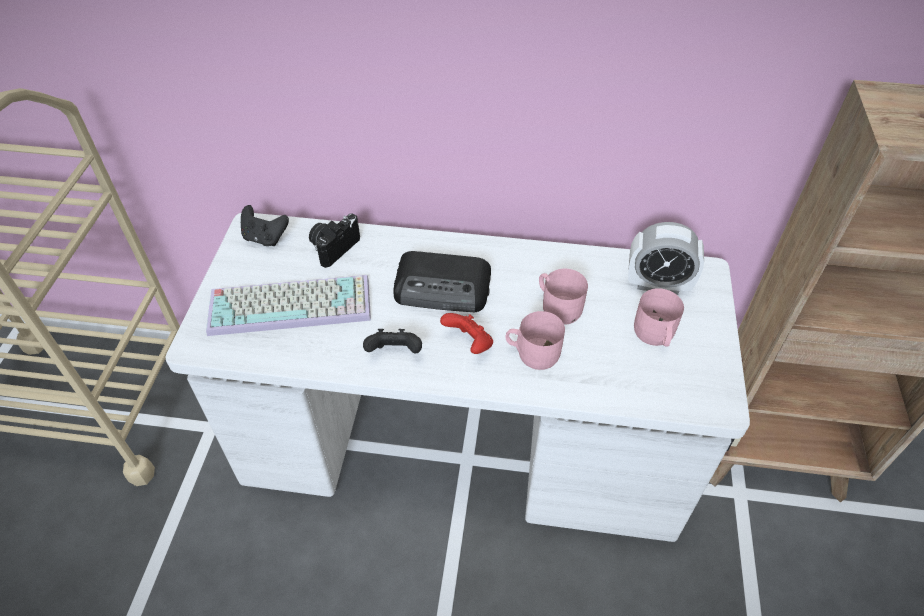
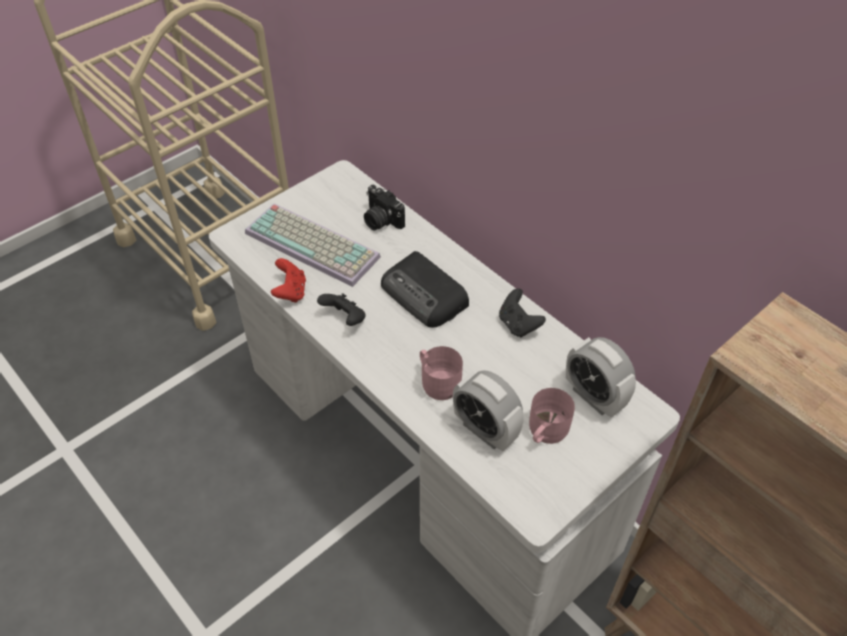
camera: 40 degrees right, 0 degrees up
black game controller [241,205,289,246] -> black game controller moved to [499,288,546,337]
camera [309,213,360,268] -> camera turned 120 degrees counterclockwise [364,185,405,230]
red game controller [440,313,493,354] -> red game controller moved to [271,258,306,303]
pink mug [539,269,588,325] -> none
none -> alarm clock [453,370,524,451]

